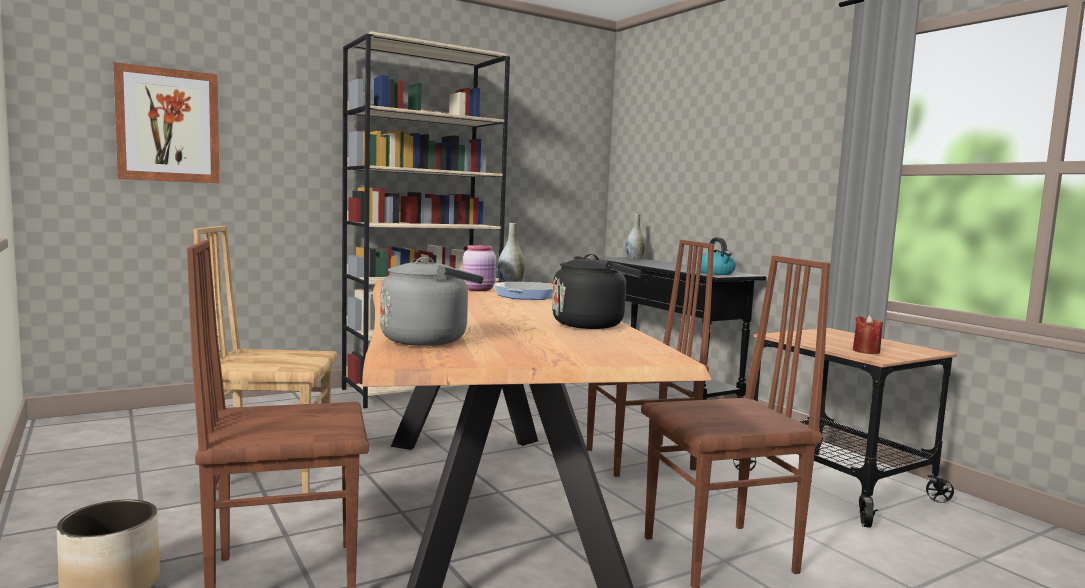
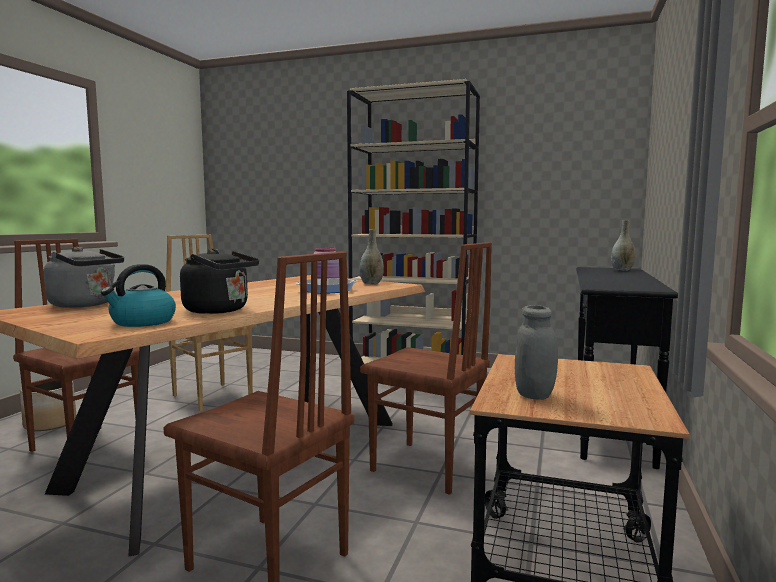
camera: 50 degrees right, 0 degrees up
picture [113,62,220,183] -> none
kettle [697,237,736,275] -> kettle moved to [101,264,176,327]
red candle [853,315,883,354] -> grey jar [515,305,558,400]

